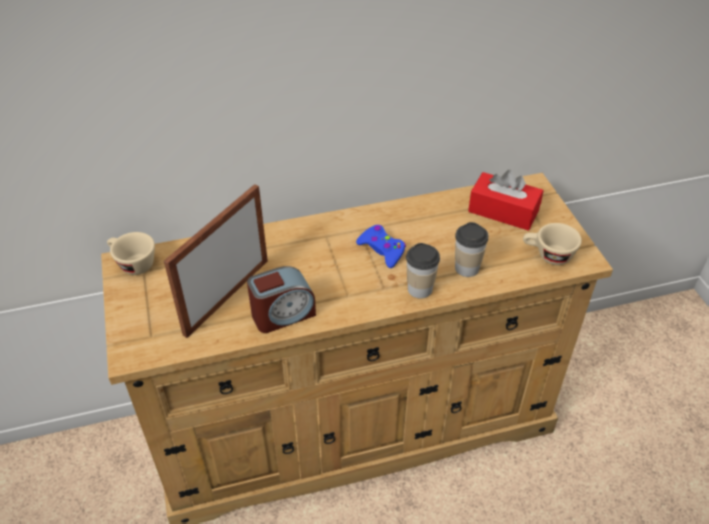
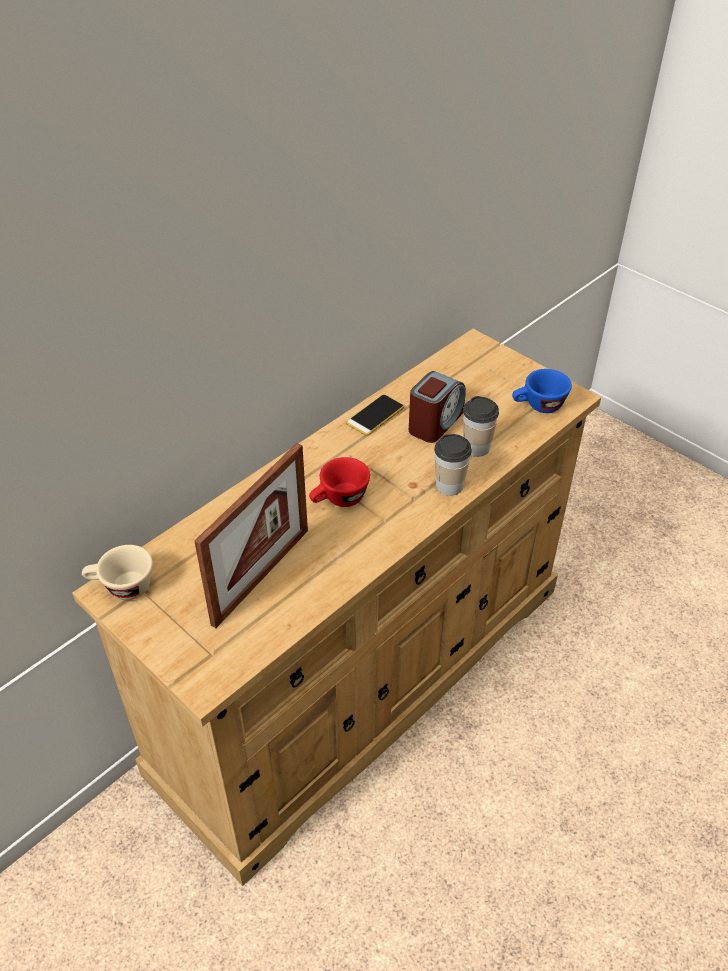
camera: 30 degrees left, 0 degrees up
picture frame [164,184,268,338] -> picture frame turned 150 degrees counterclockwise [194,443,308,628]
alarm clock [247,266,316,333] -> alarm clock moved to [409,371,466,443]
blue game controller [356,225,406,268] -> none
red tissue box [468,170,544,231] -> none
beige cup [523,223,582,265] -> blue cup [512,369,572,413]
none -> red cup [309,457,370,507]
none -> phone [346,395,404,436]

